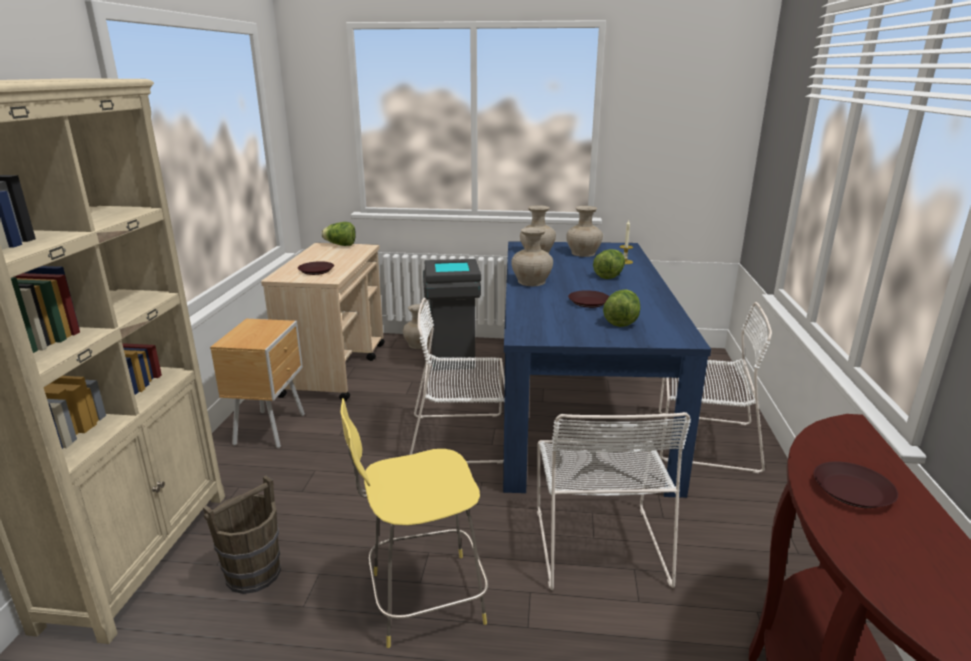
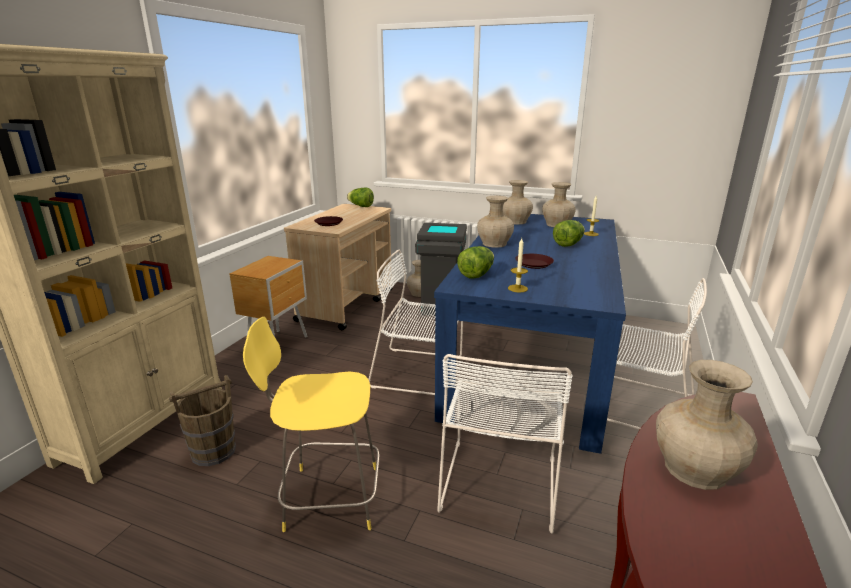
camera: 15 degrees right, 0 degrees up
lettuce [603,289,640,327] -> lettuce moved to [457,246,494,279]
brown plate [814,461,898,508] -> beige vase [656,360,758,490]
none -> candle [508,238,528,292]

